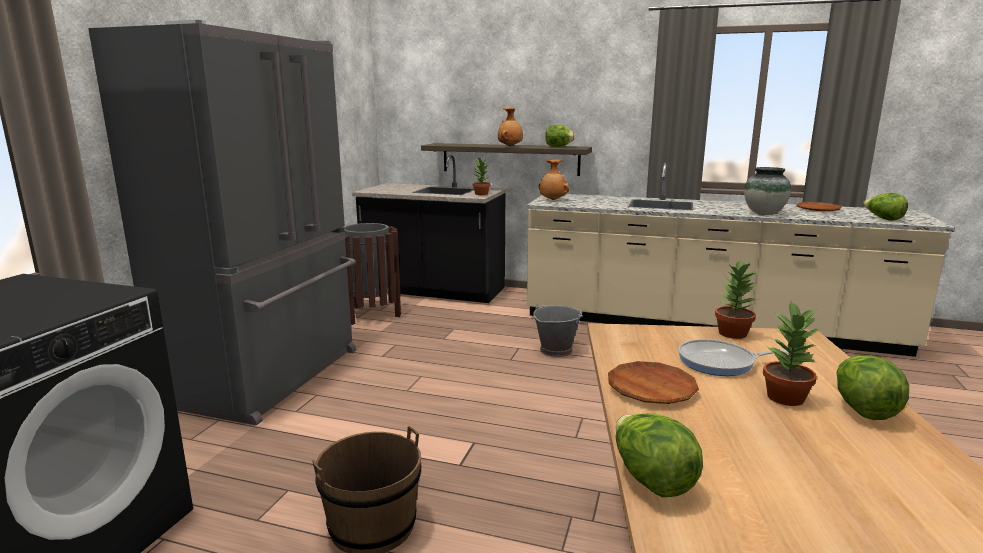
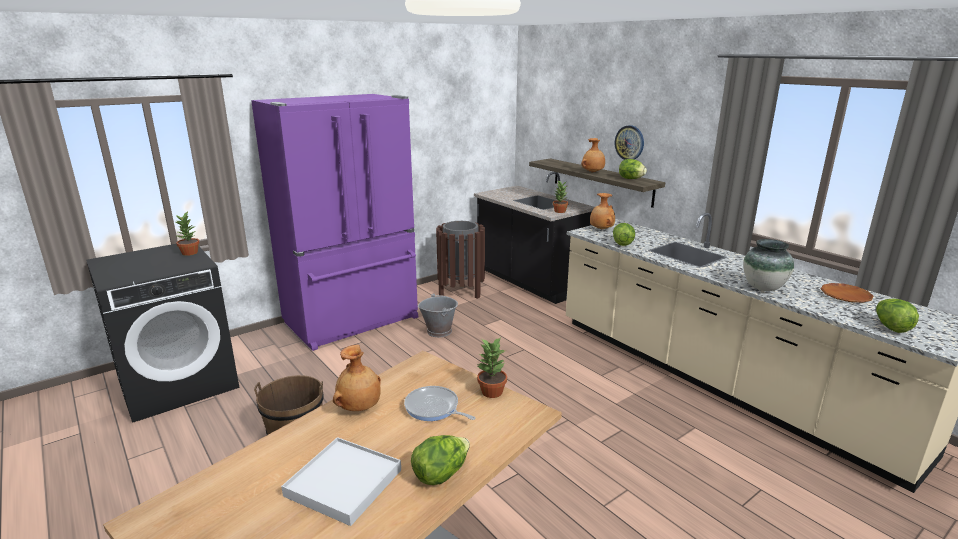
camera: 35 degrees right, 5 degrees up
grey fridge [88,20,356,425] -> purple fridge [251,94,419,351]
grey bucket [533,304,583,357] -> grey bucket moved to [418,293,458,337]
brown plate [608,361,699,404] -> brown vase [333,345,381,411]
lettuce [615,413,703,497] -> lettuce moved to [613,223,635,246]
potted plant [763,301,820,406] -> potted plant moved to [175,212,200,256]
none -> white tray [281,437,401,526]
none -> wall clock [615,125,644,159]

